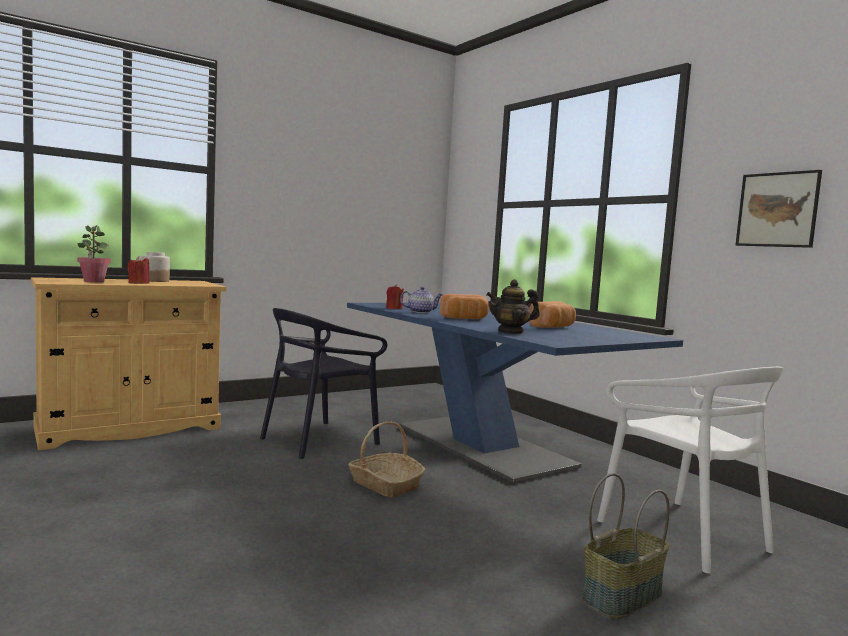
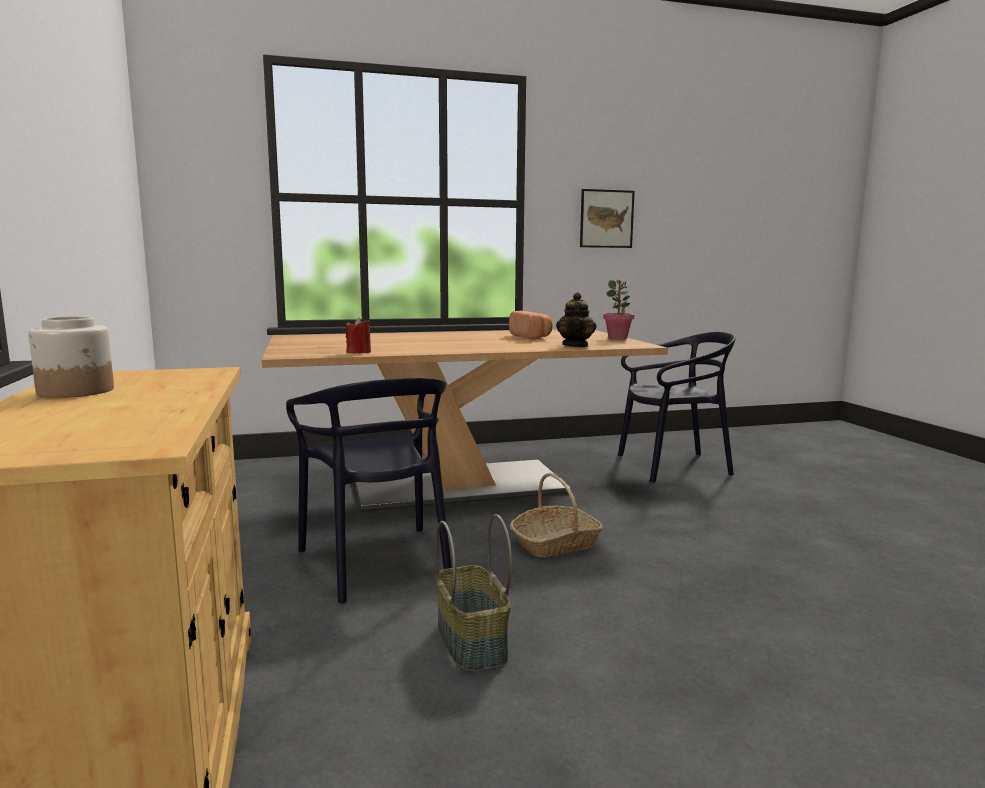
camera: 70 degrees left, 5 degrees up
potted plant [77,225,111,283] -> potted plant moved to [603,280,634,340]
red candle [127,256,150,284] -> none
blue dining table [347,303,683,484] -> beige dining table [262,330,668,511]
teapot [400,287,443,313] -> none
bread [440,294,489,319] -> none
basket [582,473,670,619] -> basket moved to [436,514,512,672]
white chair [597,367,783,574] -> black chair [618,332,736,483]

